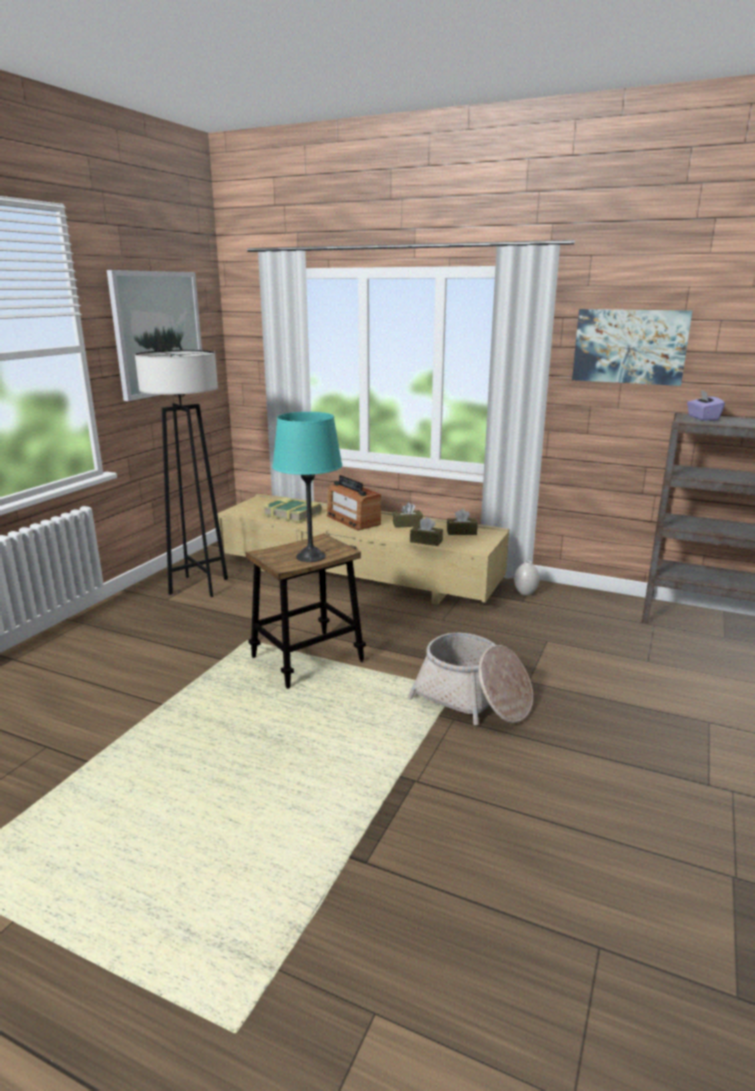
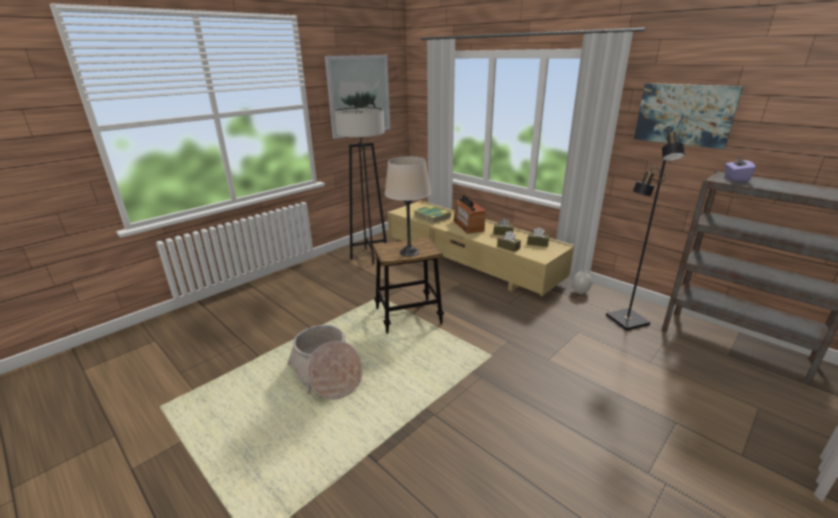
camera: 20 degrees right, 5 degrees up
turquoise table lamp [272,412,342,562] -> beige table lamp [385,157,431,257]
basket [407,633,533,725] -> basket moved to [288,325,363,400]
none -> black floor lamp [606,129,685,331]

